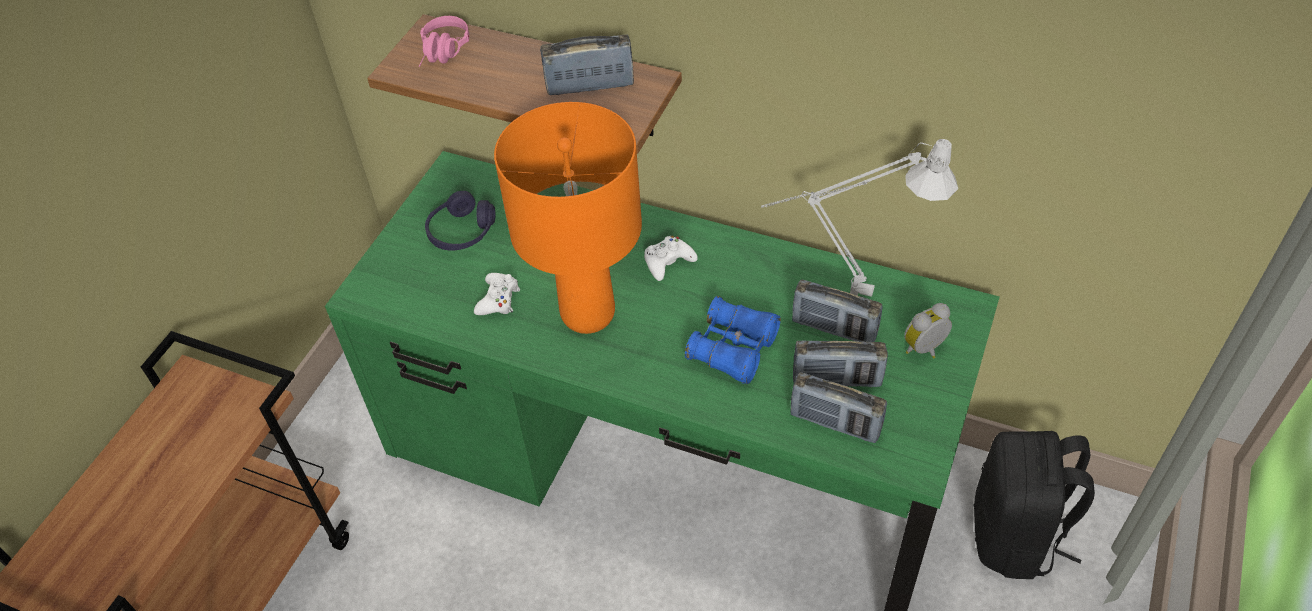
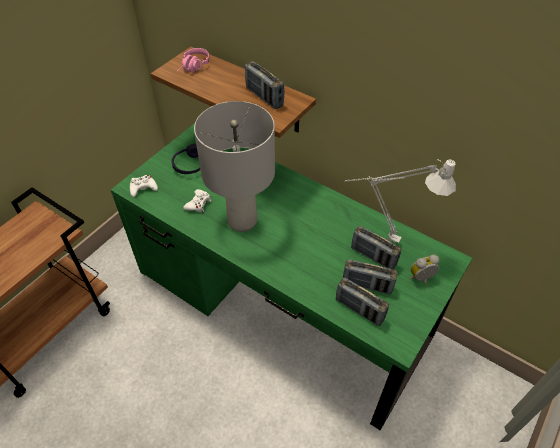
camera: 10 degrees right, 0 degrees up
orange table lamp [494,102,642,334] -> grey table lamp [194,101,275,232]
radio [540,35,634,95] -> radio turned 135 degrees counterclockwise [245,61,284,109]
white game controller [644,236,698,281] -> white game controller moved to [130,175,158,197]
blue binoculars [685,296,781,384] -> none
black backpack [974,431,1095,579] -> none

